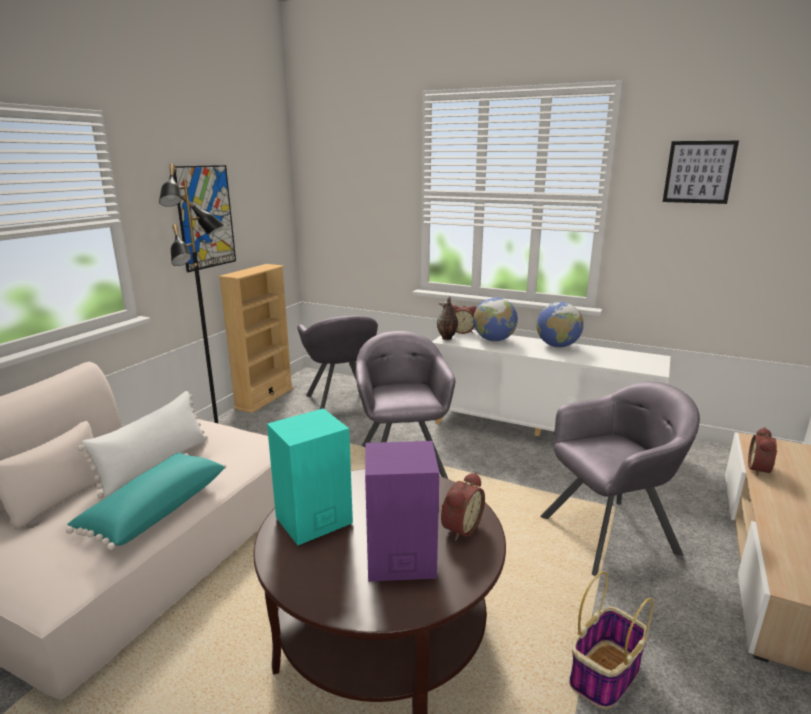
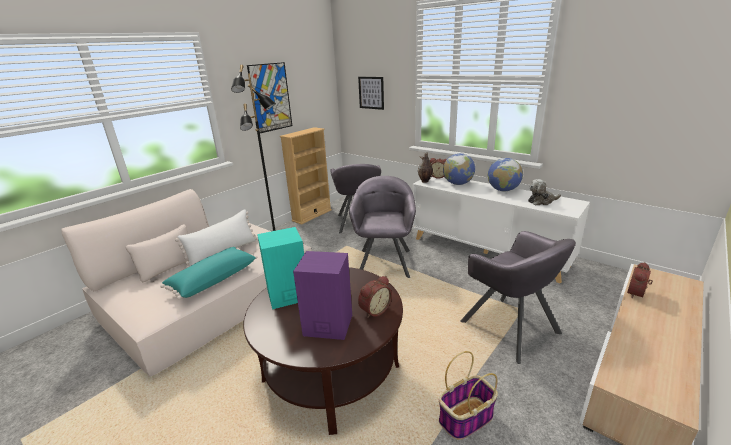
camera: 15 degrees right, 5 degrees up
grey armchair [540,381,700,576] -> grey armchair turned 60 degrees clockwise [460,231,576,364]
picture [663,141,739,204] -> picture moved to [358,77,384,110]
none -> plush toy [528,179,561,205]

